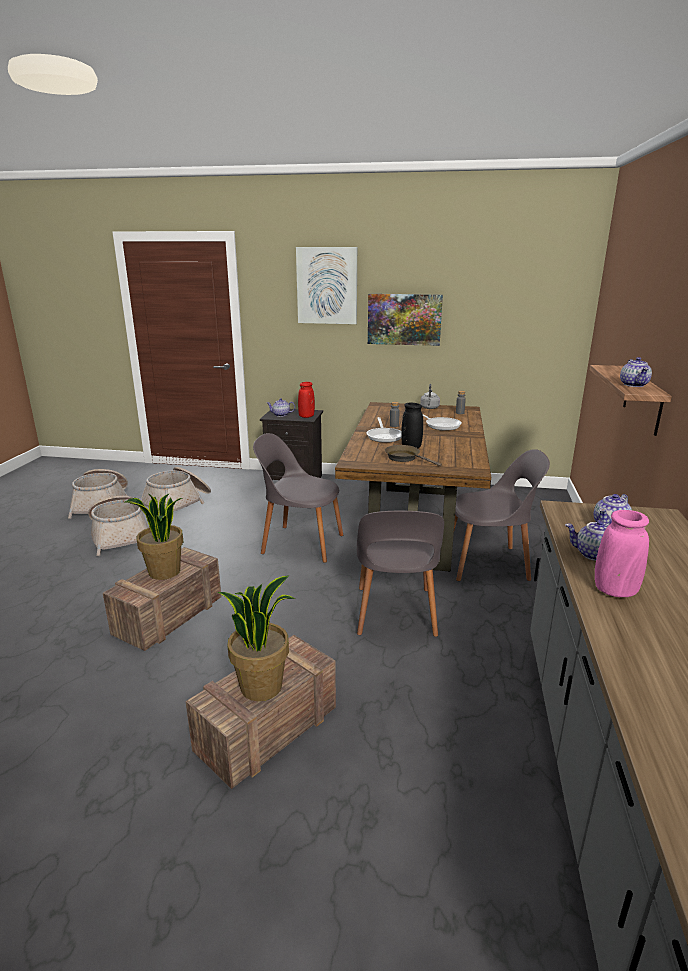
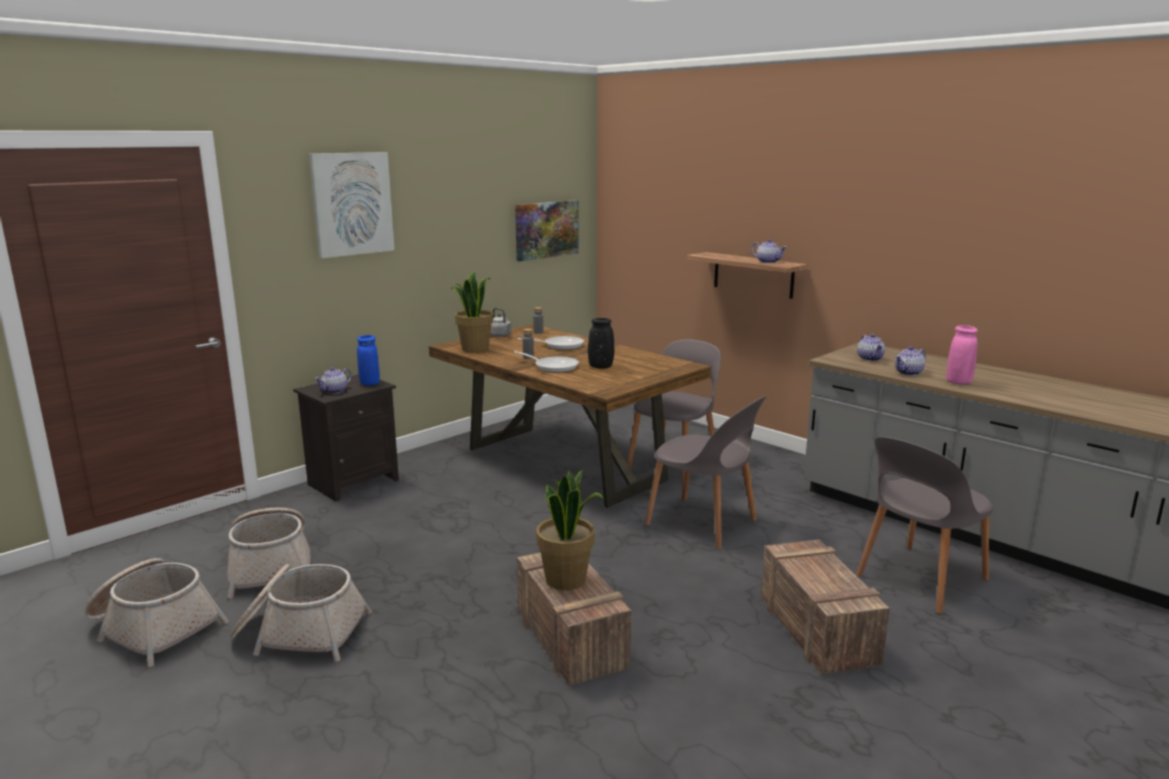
camera: 55 degrees left, 5 degrees down
potted plant [218,575,296,701] -> potted plant moved to [451,272,493,353]
grey chair [253,433,343,563] -> grey chair moved to [856,437,993,614]
red vase [298,382,315,418] -> blue vase [357,335,380,386]
picture [368,294,443,346] -> picture moved to [515,200,579,261]
brown frying pan [385,445,442,466] -> none

